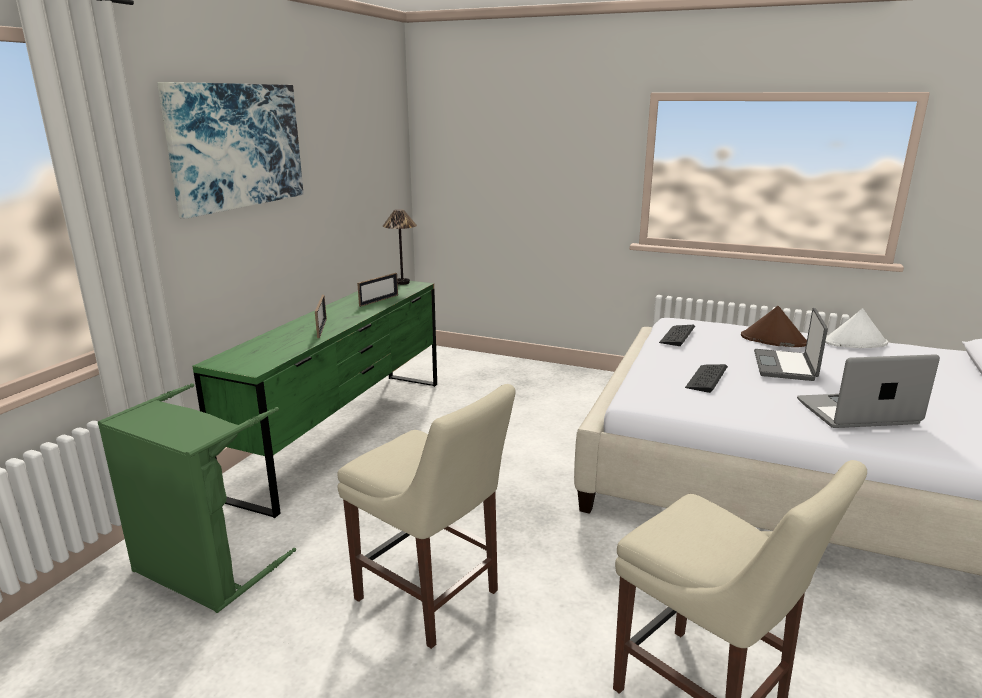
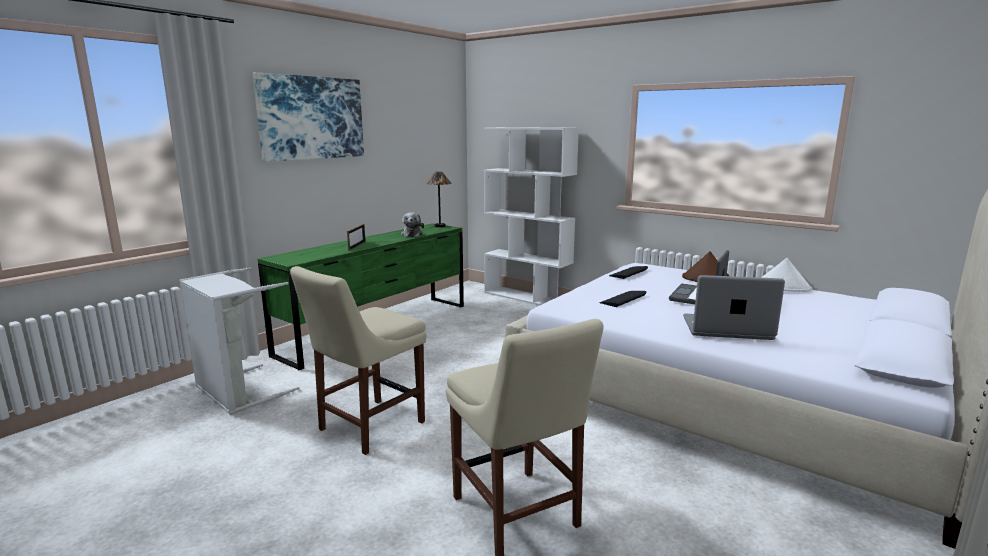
camera: 15 degrees right, 5 degrees down
green laundry basket [98,383,296,613] -> grey laundry basket [179,267,299,415]
beige chair [337,384,516,649] -> beige chair turned 75 degrees clockwise [290,266,426,455]
picture frame [357,273,398,307] -> plush toy [401,212,424,237]
none -> white bookcase [484,127,579,306]

